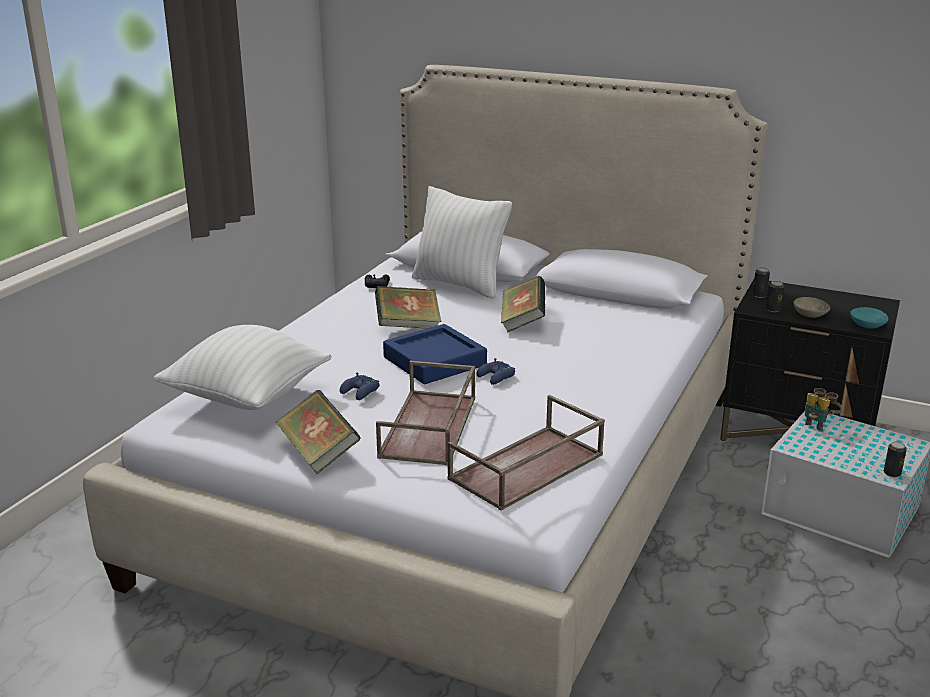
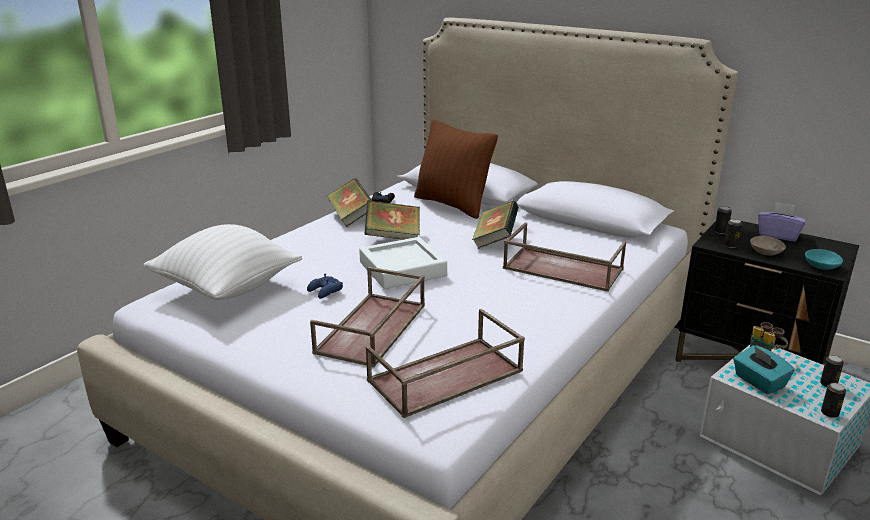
camera: 10 degrees right, 0 degrees up
book [275,390,361,474] -> book moved to [327,178,372,227]
blue tray [383,324,487,384] -> white tray [359,237,447,289]
white pillow [412,186,512,299] -> brown pillow [414,119,498,219]
blue game controller [476,358,515,385] -> none
none -> brown tray [503,223,626,292]
none -> turquoise tissue box [733,345,794,394]
none -> purple tissue box [758,202,805,241]
none -> can [820,355,844,387]

